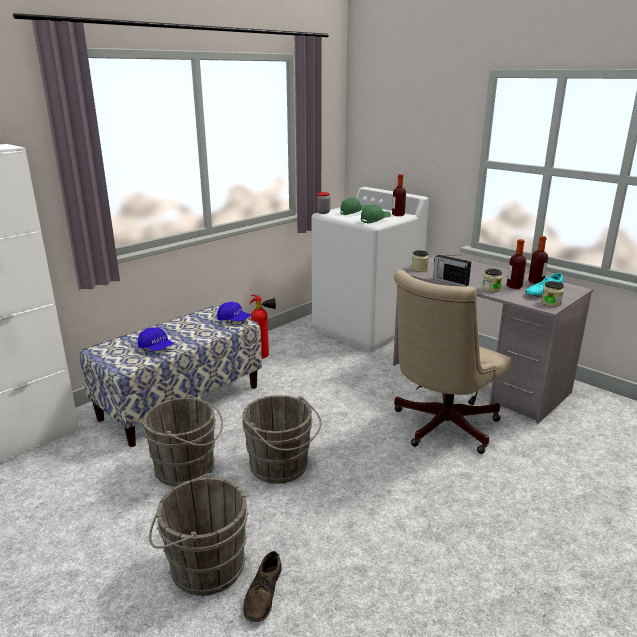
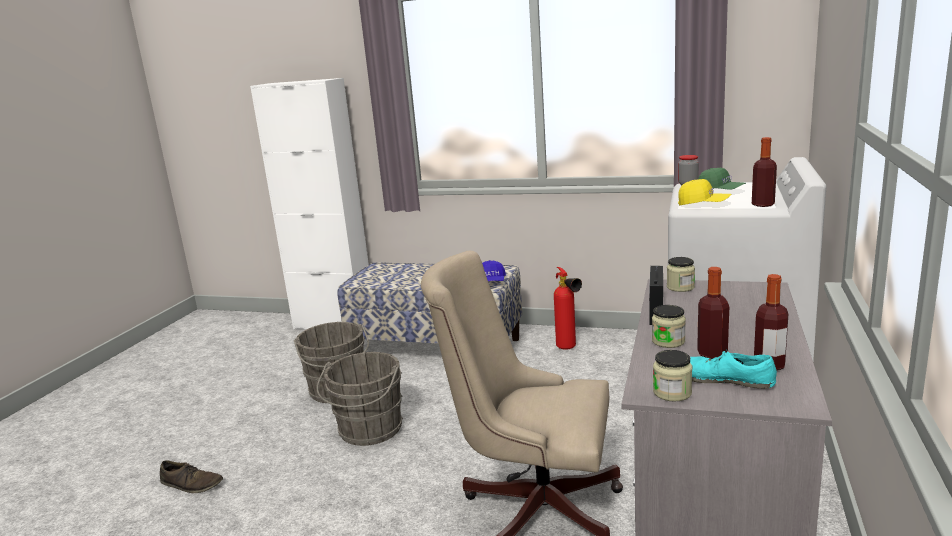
camera: 65 degrees right, 5 degrees down
blue cap [138,327,174,351] -> none
grey bucket [149,473,249,596] -> none
brown shoe [243,551,282,622] -> brown shoe turned 150 degrees counterclockwise [160,460,223,493]
green cap [361,204,391,224] -> yellow cap [678,179,731,205]

